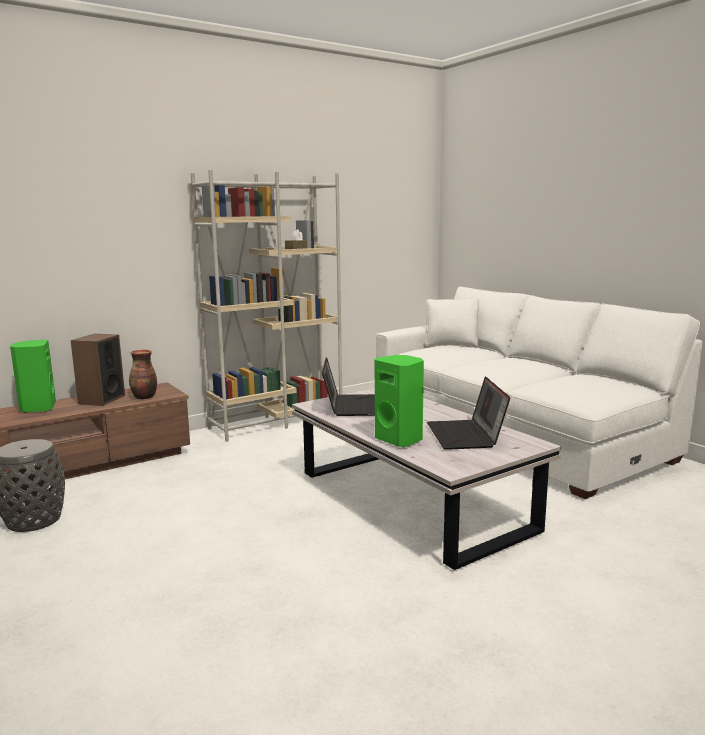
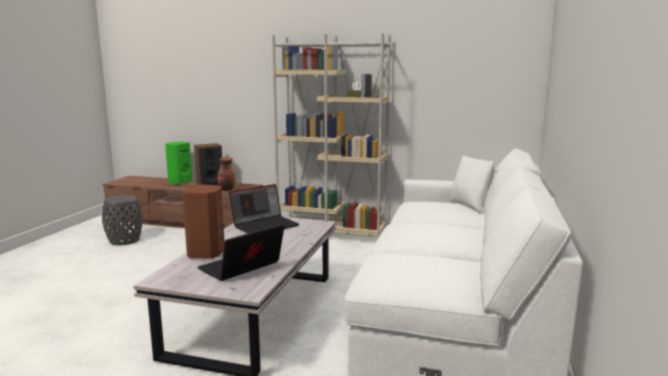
camera: 50 degrees right, 0 degrees up
green speaker [375,355,424,447] -> brown speaker [182,184,224,258]

